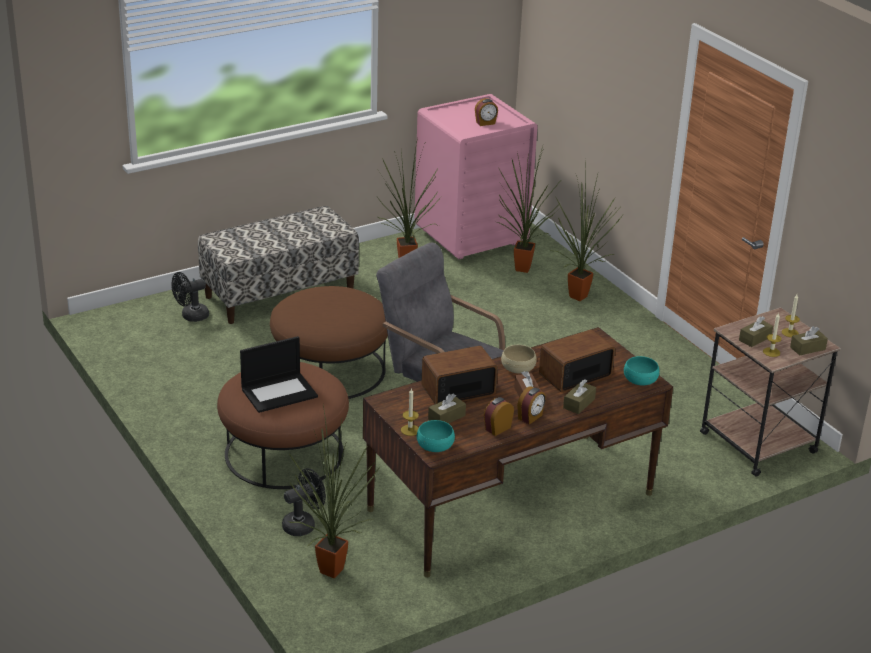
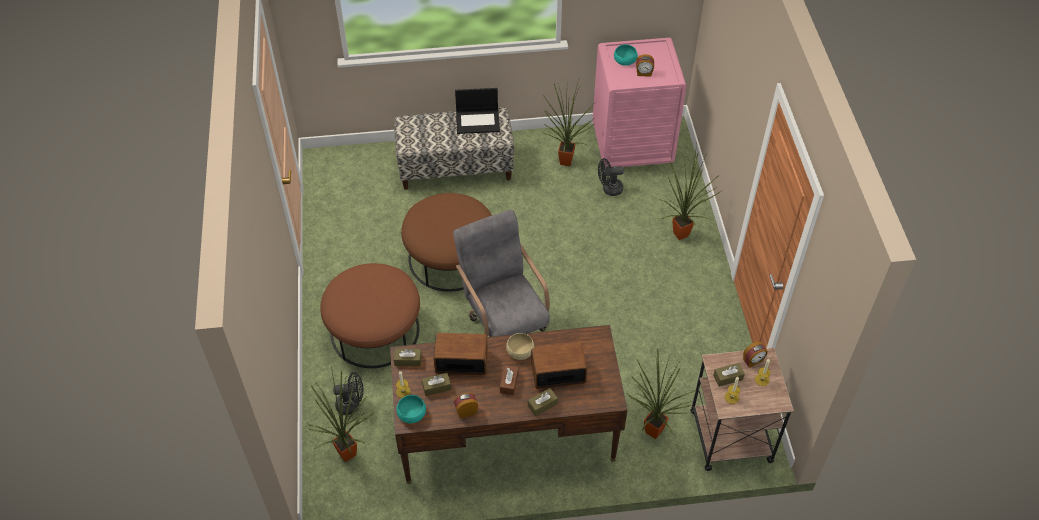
camera: 25 degrees right, 20 degrees up
black fan [171,272,209,322] -> black fan moved to [598,158,624,196]
laptop [240,336,318,413] -> laptop moved to [455,88,500,134]
potted plant [497,146,562,273] -> potted plant moved to [626,349,696,439]
alarm clock [517,386,546,425] -> alarm clock moved to [743,342,768,368]
turquoise bowl [624,356,660,386] -> turquoise bowl moved to [614,45,638,66]
brown tissue box [790,326,828,356] -> brown tissue box moved to [394,348,422,366]

